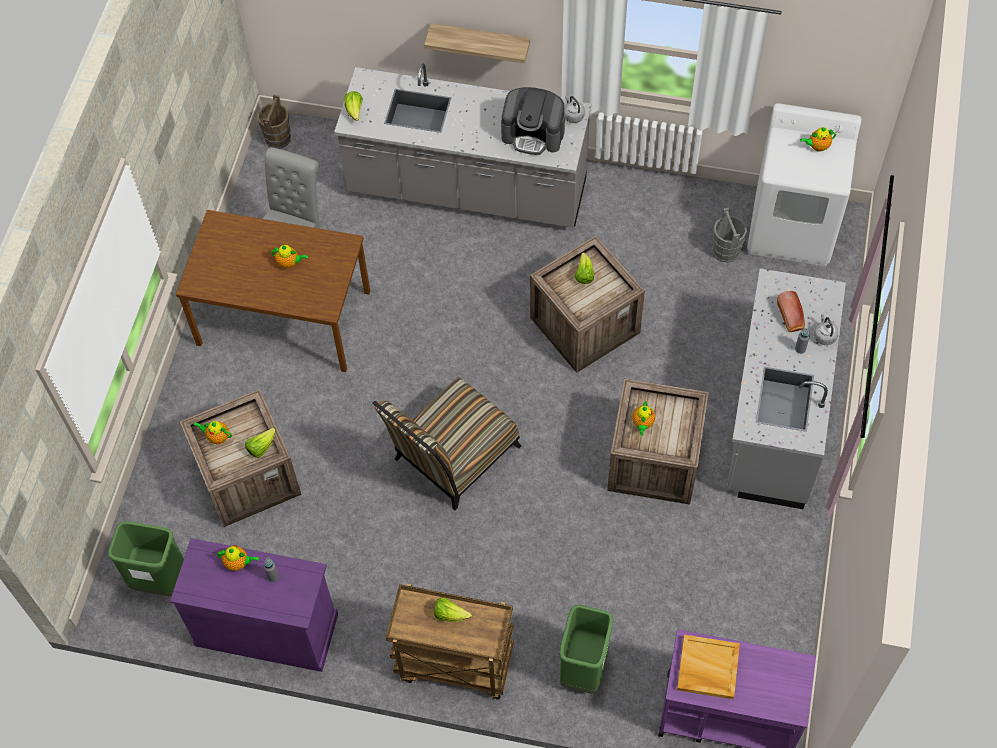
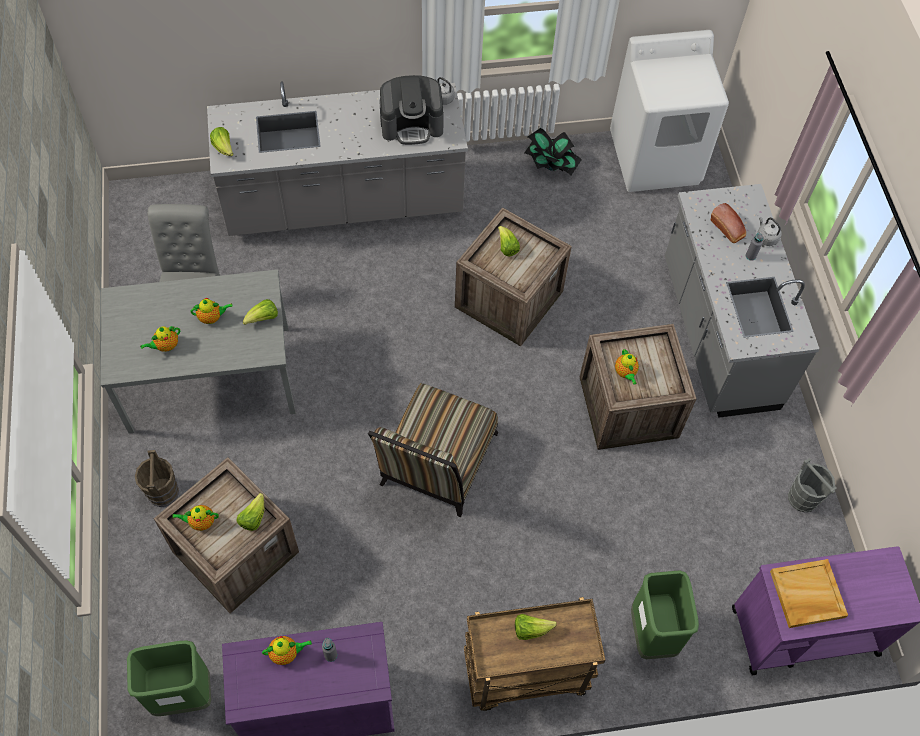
camera: 25 degrees left, 0 degrees up
brown dining table [176,210,370,372] -> grey dining table [101,269,296,434]
brown bucket [257,94,291,149] -> brown bucket moved to [135,450,179,507]
shelf [424,23,530,63] -> none
grey bucket [712,207,747,263] -> grey bucket moved to [788,458,837,513]
teapot [800,127,836,152] -> teapot moved to [140,326,180,352]
none -> lettuce [243,299,278,325]
none -> potted plant [525,128,582,175]

